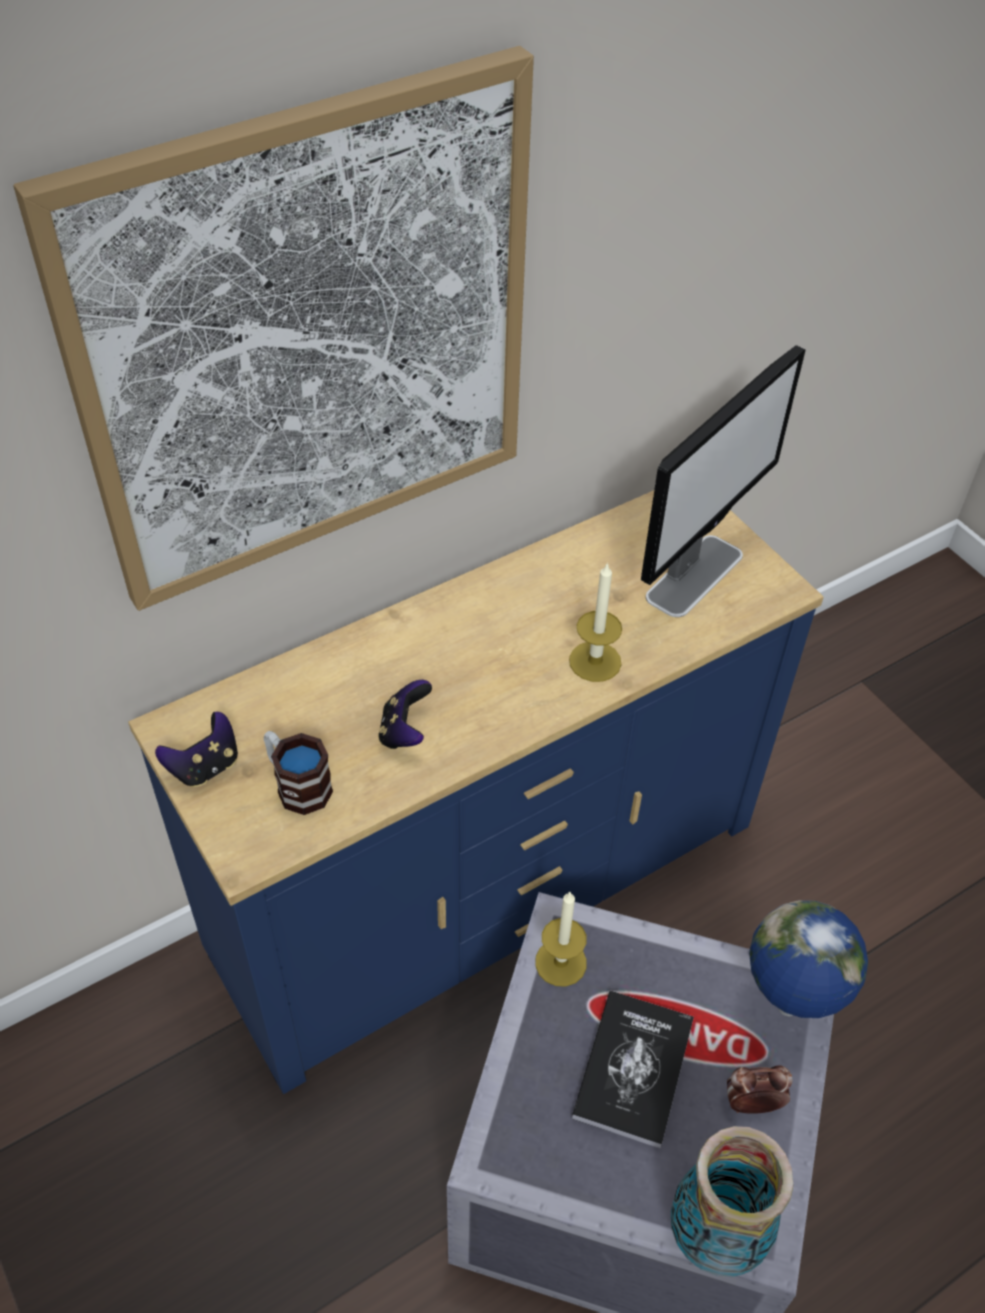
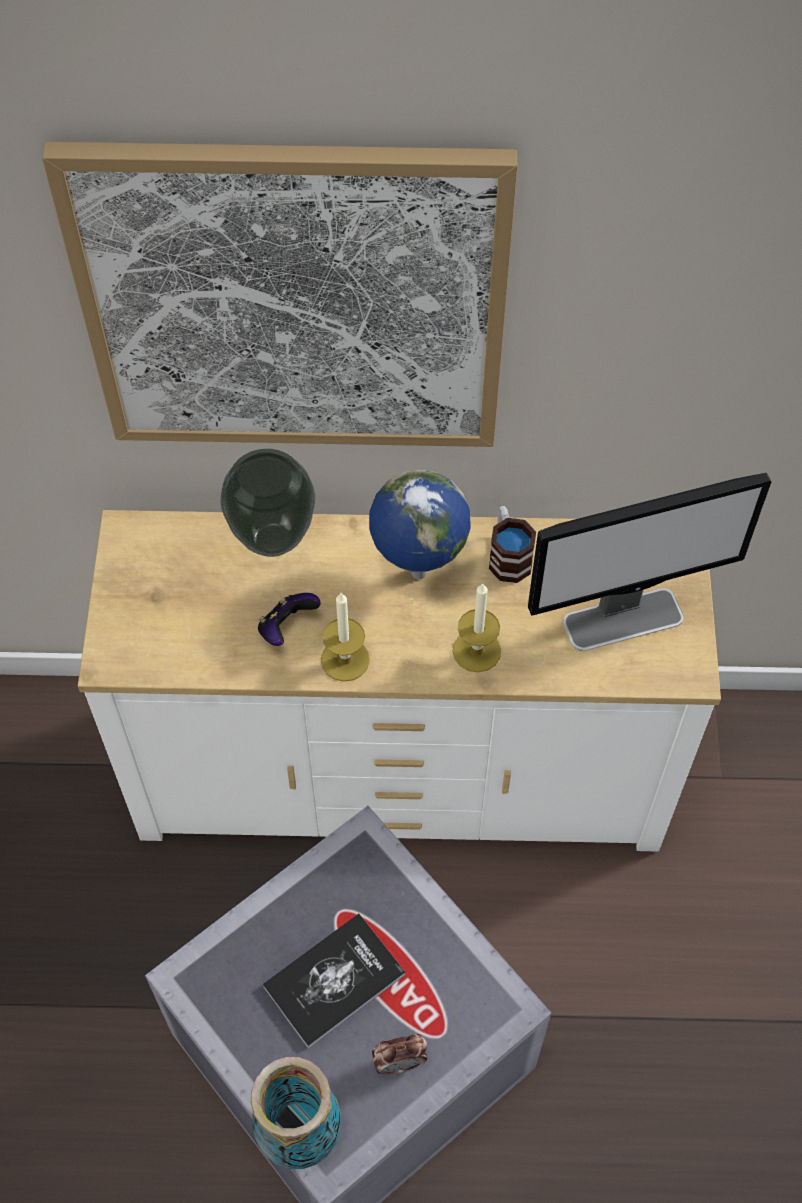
camera: 35 degrees right, 10 degrees up
blue dresser [128,490,824,1094] -> white dresser [78,510,721,852]
game controller [155,712,238,787] -> none
mug [264,731,333,815] -> mug moved to [489,506,536,583]
candle [535,891,587,987] -> candle moved to [321,593,370,682]
alarm clock [727,1065,793,1114] -> alarm clock turned 135 degrees clockwise [372,1034,427,1075]
globe [749,900,868,1018] -> globe moved to [369,470,471,580]
none -> vase [220,449,315,557]

